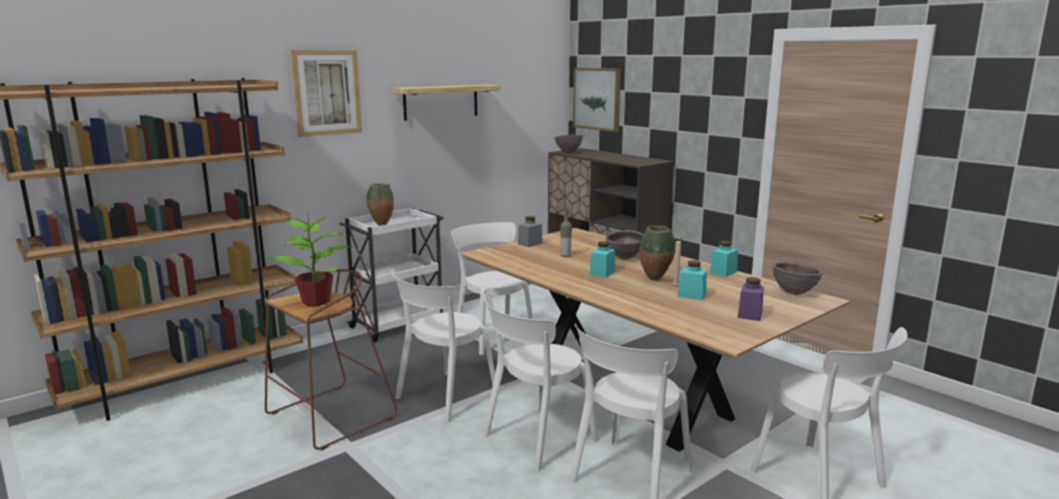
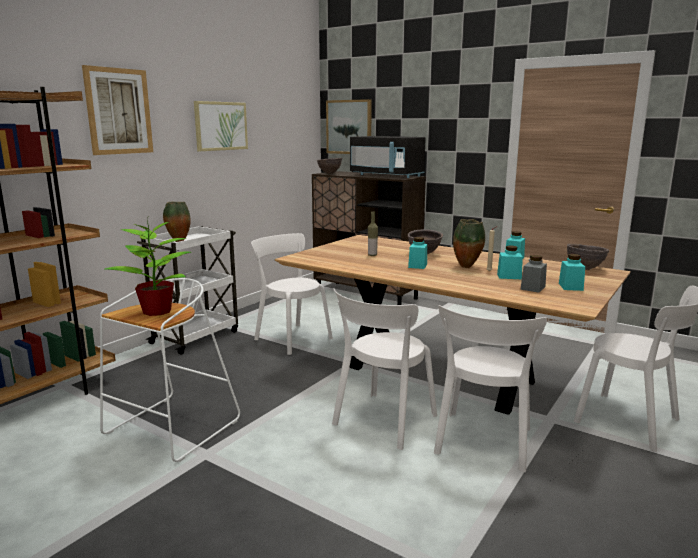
camera: 15 degrees left, 0 degrees up
brown stool [265,269,397,450] -> white stool [100,278,240,462]
white chair [391,269,499,422] -> none
shelf [392,85,501,121] -> picture [194,101,248,151]
grey jar [518,216,543,247] -> grey jar moved to [520,255,547,293]
purple jar [738,277,764,321] -> turquoise jar [559,254,585,291]
none -> black microwave [350,136,426,178]

